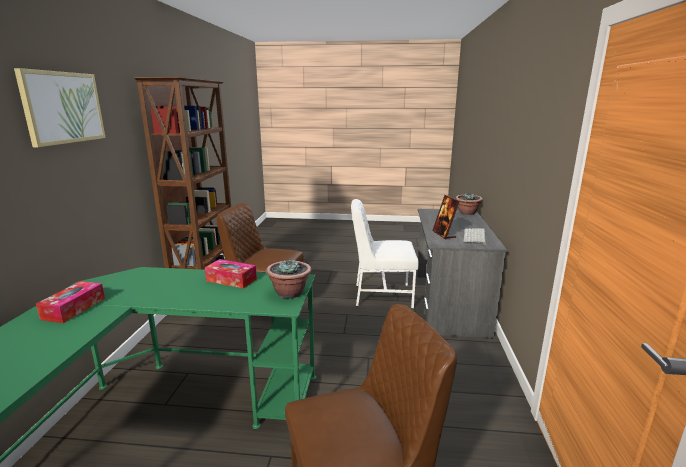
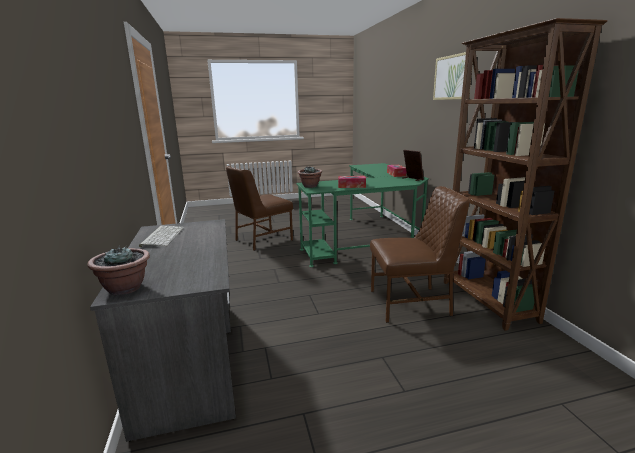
camera: 160 degrees right, 0 degrees up
white chair [351,199,419,309] -> none
picture frame [432,195,460,239] -> picture frame moved to [402,150,424,181]

